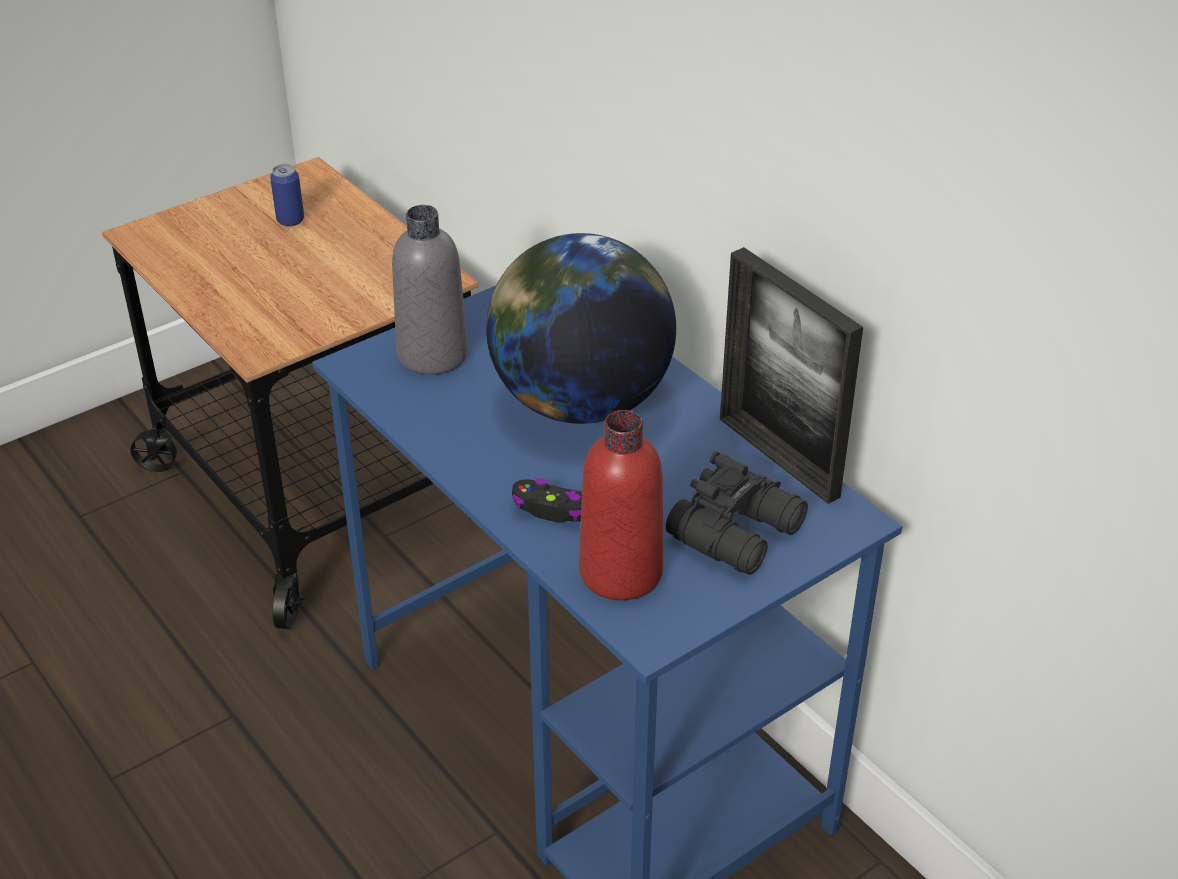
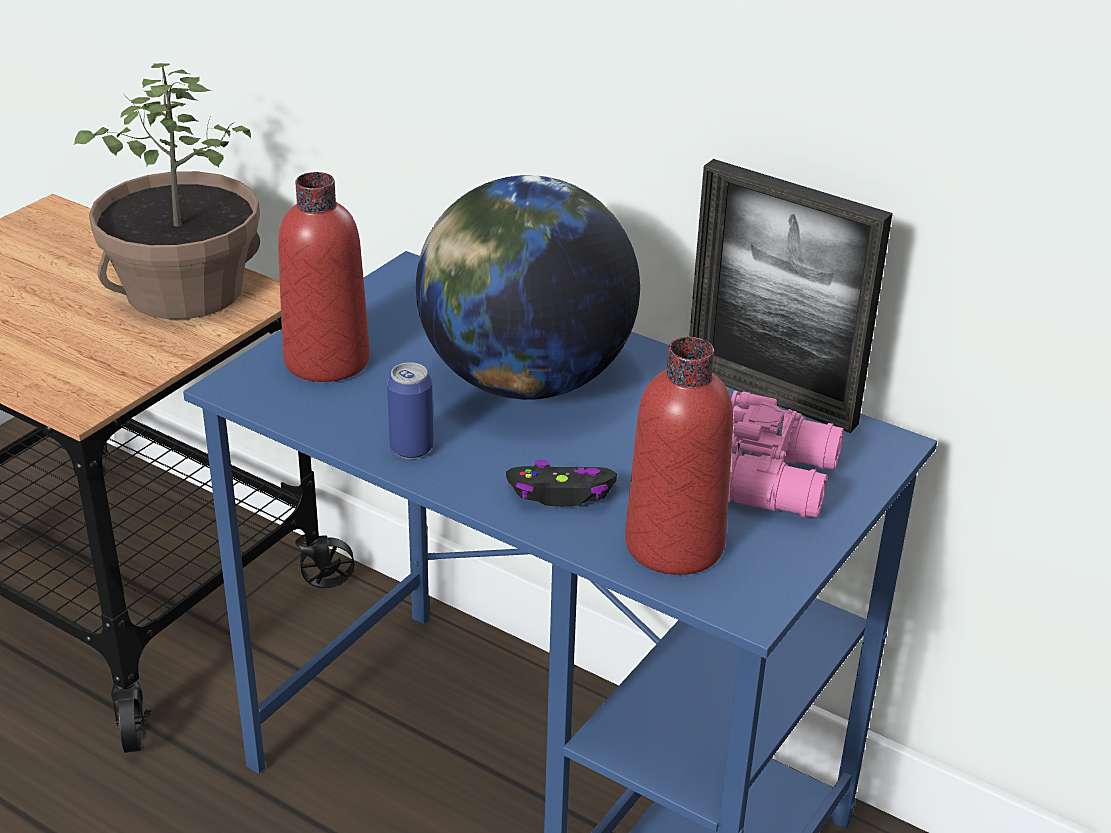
camera: 20 degrees left, 5 degrees down
can [270,164,304,227] -> can moved to [387,362,434,459]
grey bottle [392,205,468,375] -> red bottle [278,172,370,382]
black binoculars [666,451,808,575] -> pink binoculars [729,391,844,518]
none -> potted plant [74,63,260,319]

